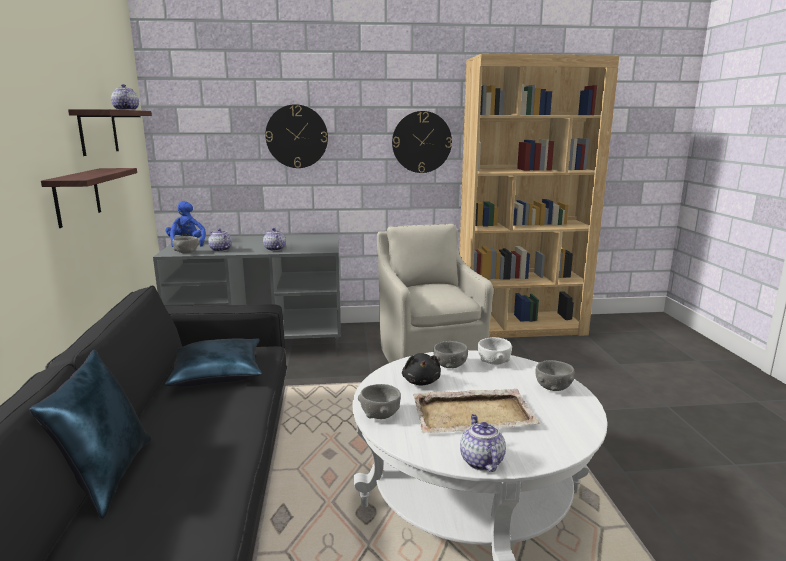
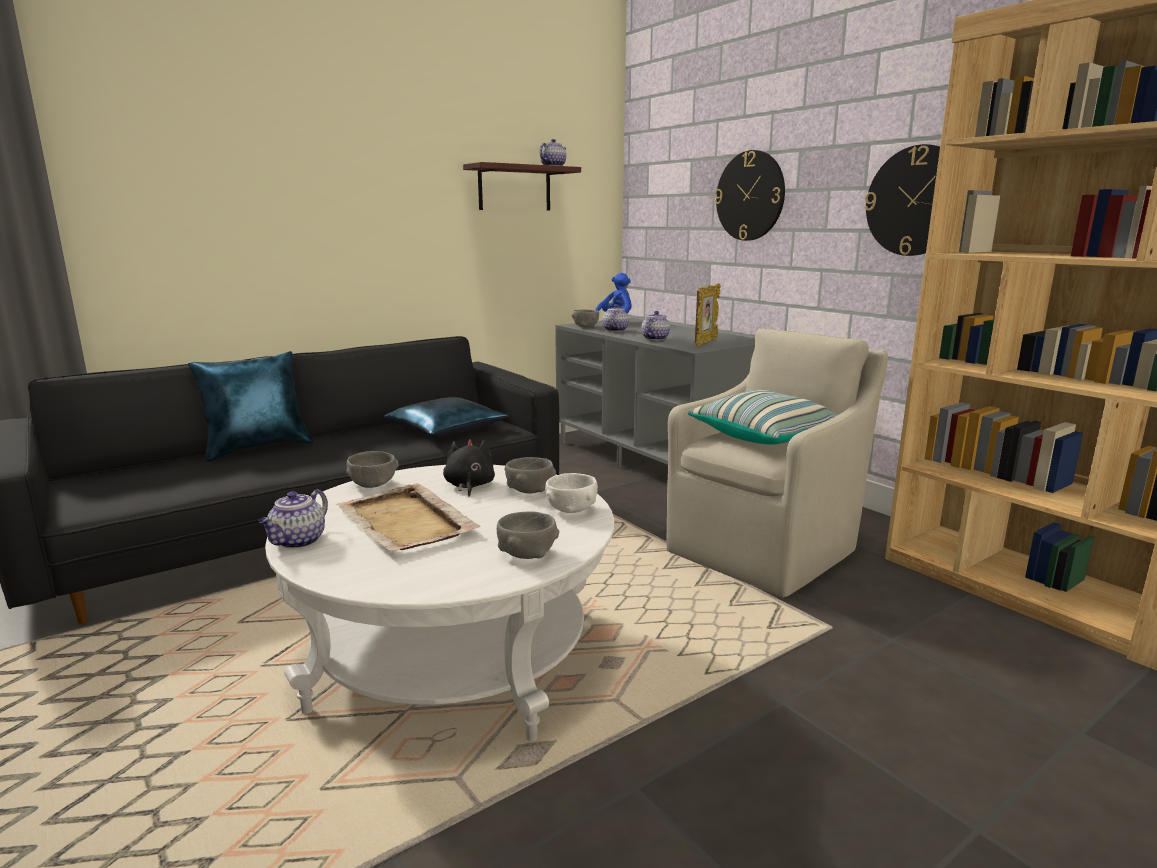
camera: 60 degrees right, 0 degrees up
shelf [41,168,137,228] -> none
black plush toy [402,353,441,386] -> black plush toy turned 120 degrees clockwise [443,439,495,497]
teapot [460,414,506,472] -> teapot turned 150 degrees clockwise [259,489,328,548]
none -> pillow [688,390,838,444]
none -> picture frame [695,283,721,347]

